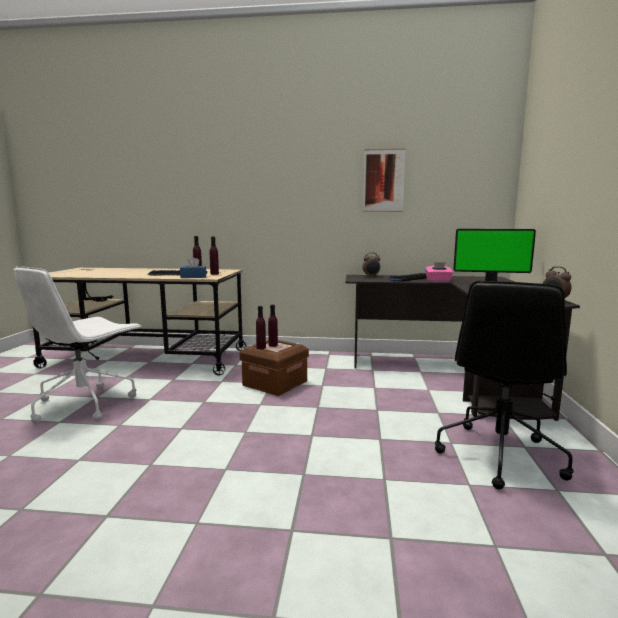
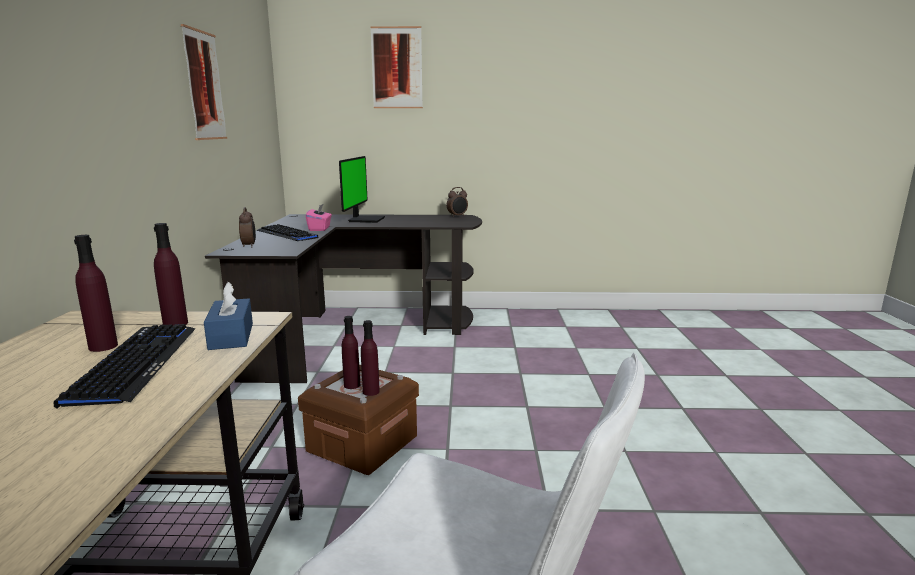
camera: 95 degrees left, 5 degrees up
black office chair [435,281,574,489] -> none
none -> picture [370,26,423,108]

